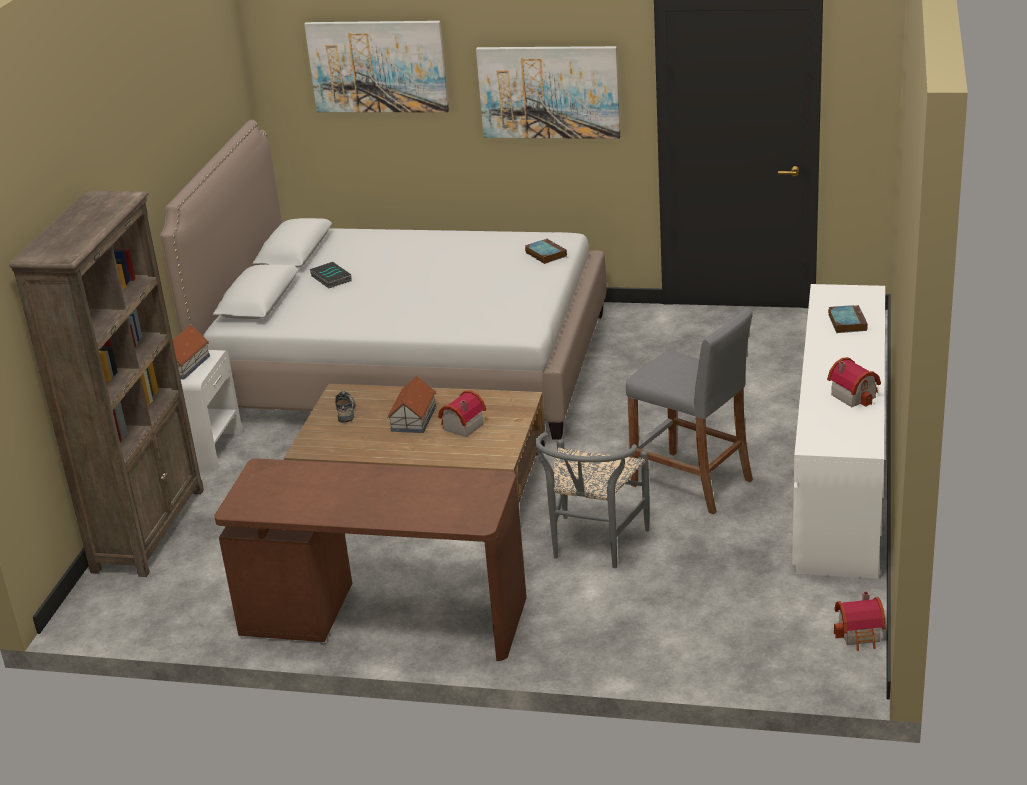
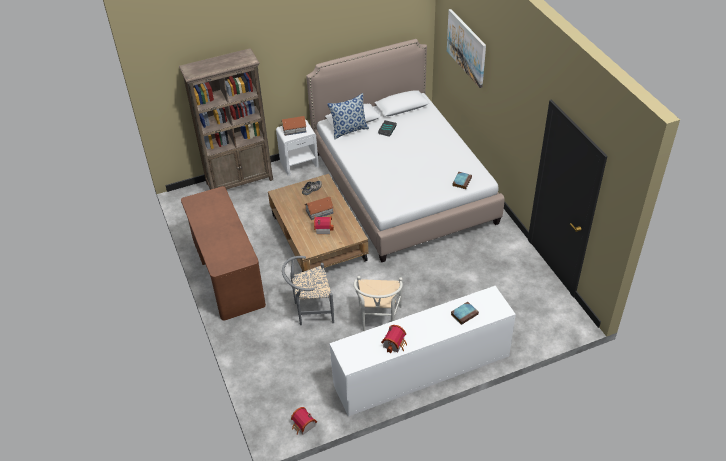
camera: 55 degrees right, 15 degrees up
picture [476,46,620,139] -> none
grey stool [626,308,753,514] -> white chair [354,276,403,331]
none -> pillow [327,93,369,139]

